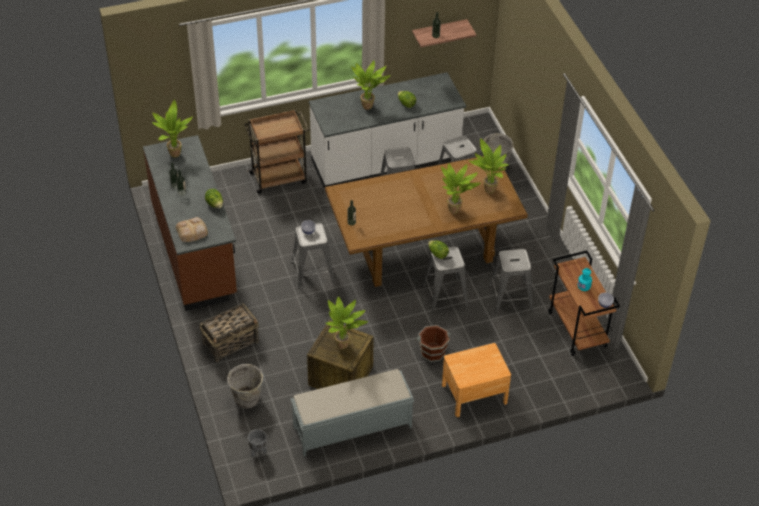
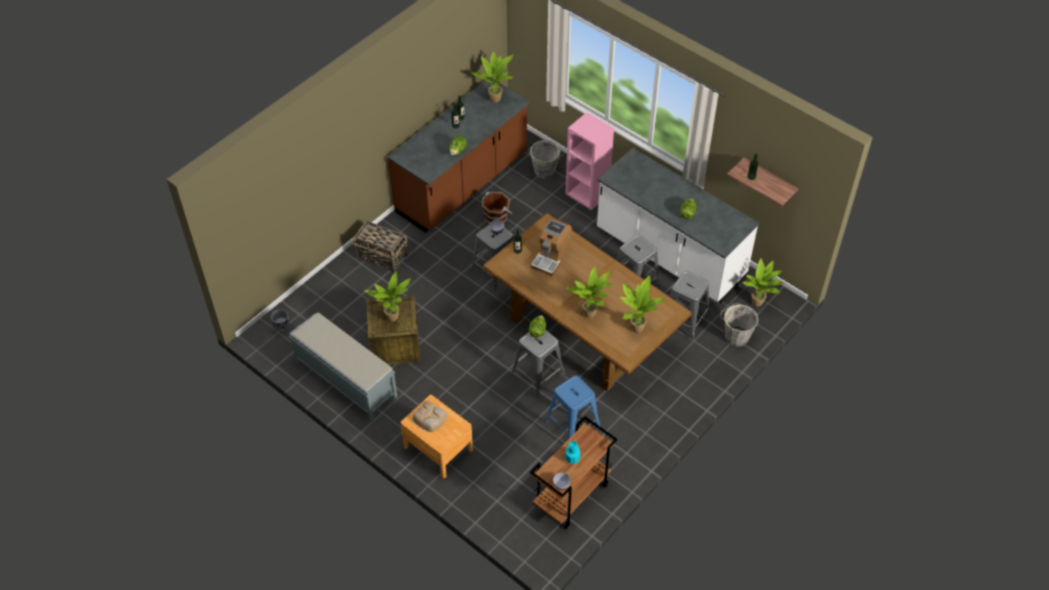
camera: 60 degrees right, 5 degrees up
bread [176,217,208,242] -> bread moved to [412,400,447,432]
grey bucket [227,364,265,409] -> grey bucket moved to [528,140,561,179]
brown cart [244,110,309,194] -> pink bookcase [565,112,614,210]
potted plant [351,61,391,110] -> potted plant moved to [742,259,784,307]
brown bucket [415,325,451,362] -> brown bucket moved to [482,192,512,223]
grey stool [489,249,532,314] -> blue stool [545,375,600,438]
none -> coffee machine [531,218,572,276]

